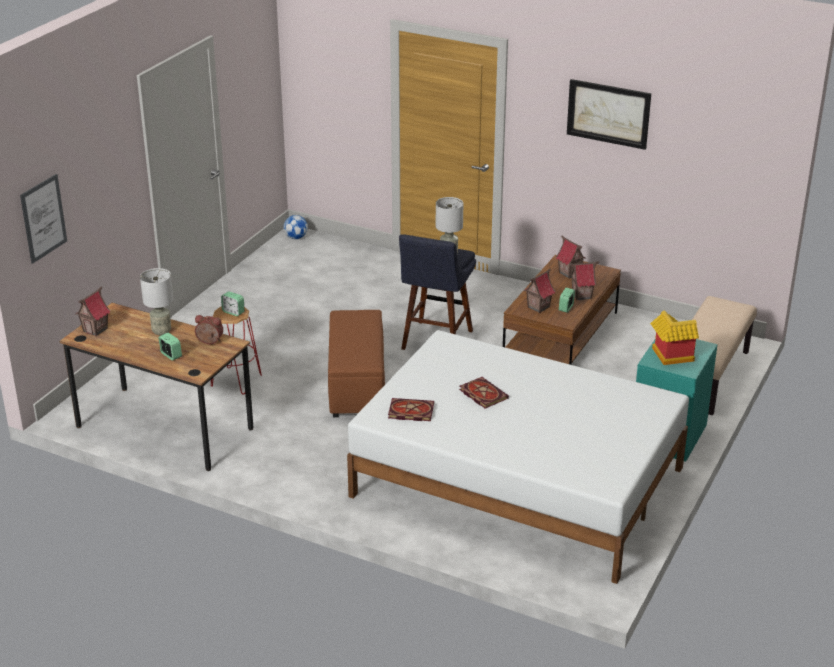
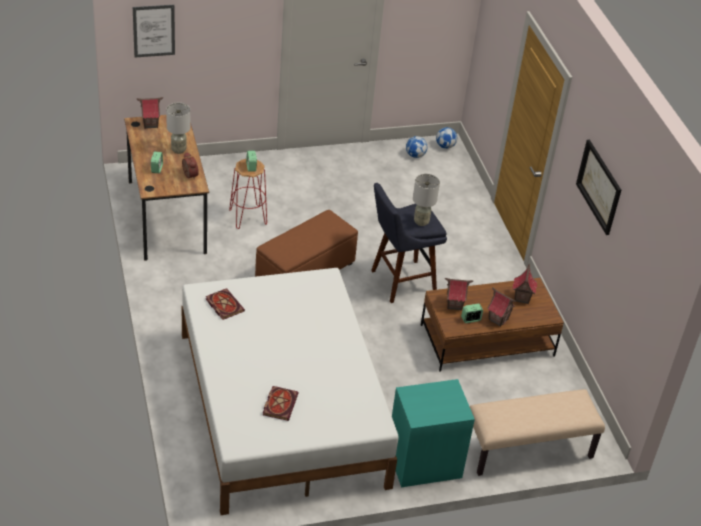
camera: 45 degrees right, 10 degrees up
book [459,377,509,409] -> book moved to [263,386,299,421]
toy house [650,311,699,365] -> none
none -> football [406,136,427,158]

